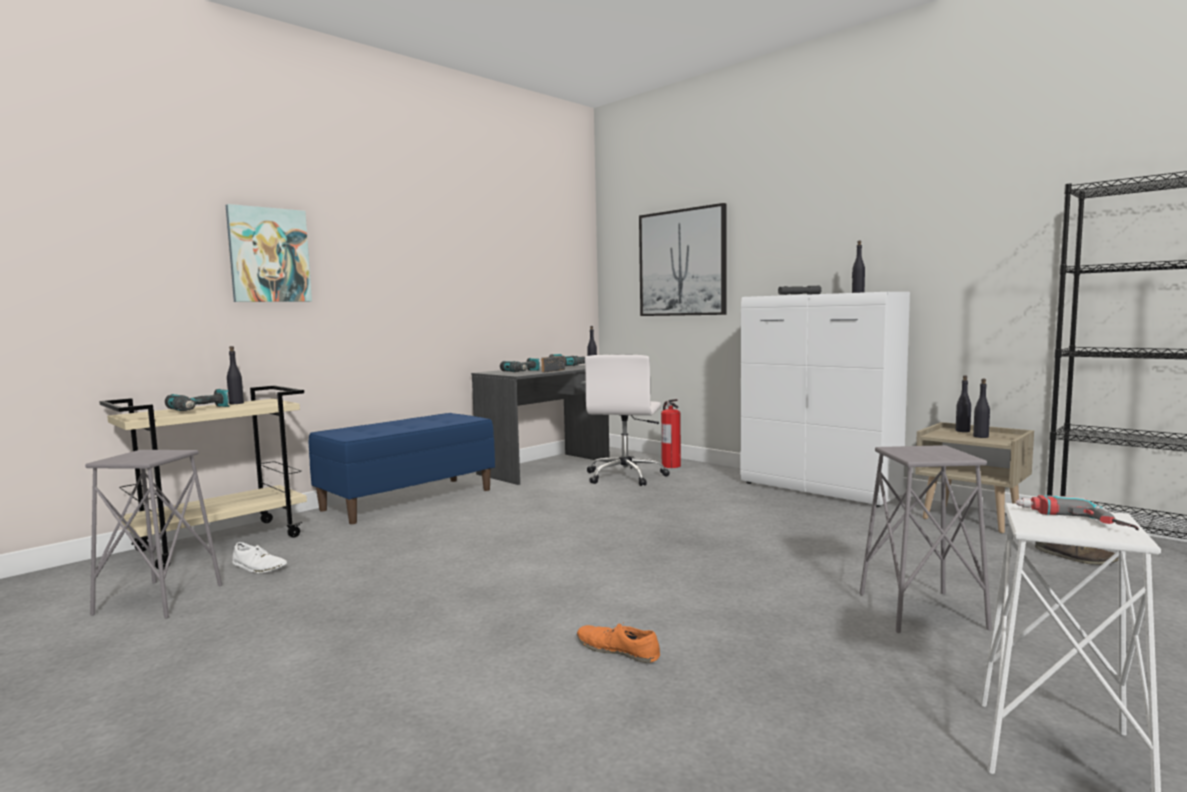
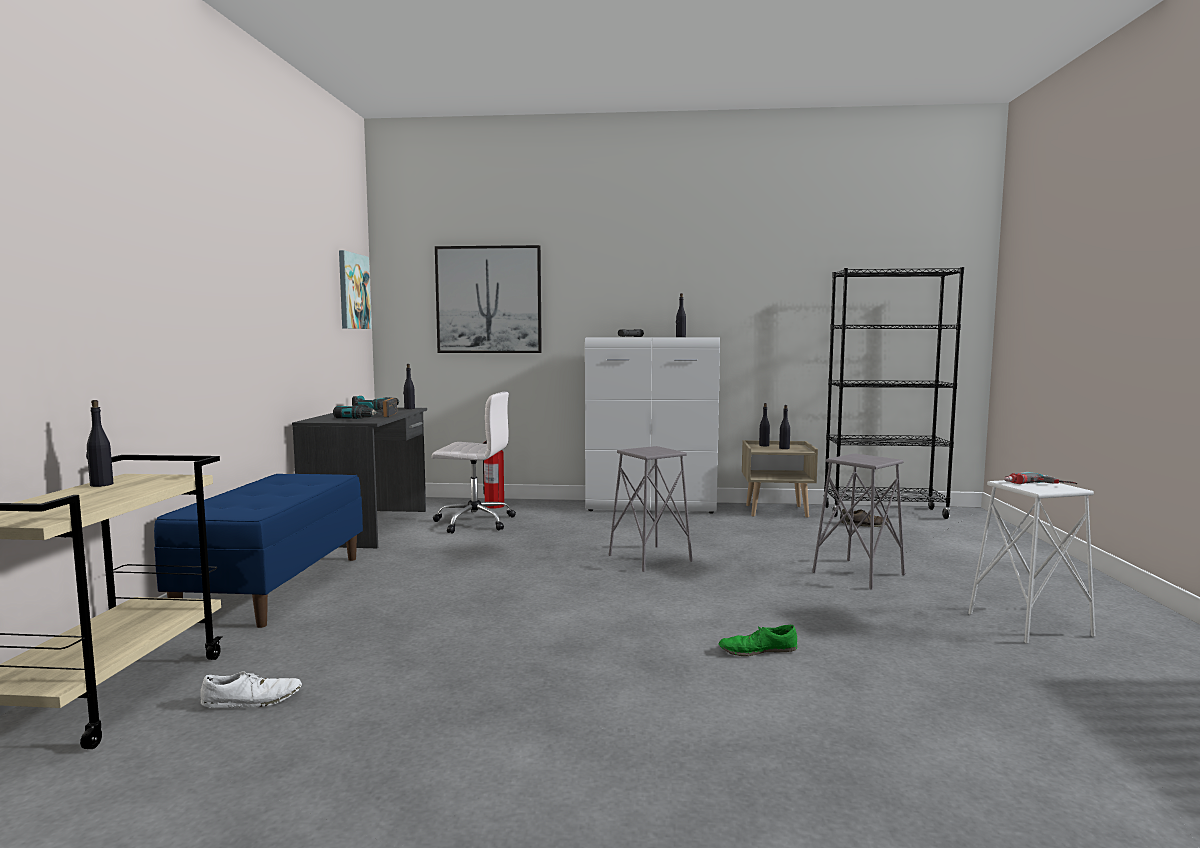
camera: 40 degrees left, 0 degrees up
grey stool [85,450,222,618] -> grey stool moved to [609,446,693,572]
power drill [165,389,229,411] -> none
picture [226,204,312,302] -> picture moved to [339,250,372,329]
orange shoe [577,622,660,663] -> green shoe [718,625,797,656]
white office chair [585,355,669,486] -> white office chair turned 60 degrees counterclockwise [432,391,516,533]

